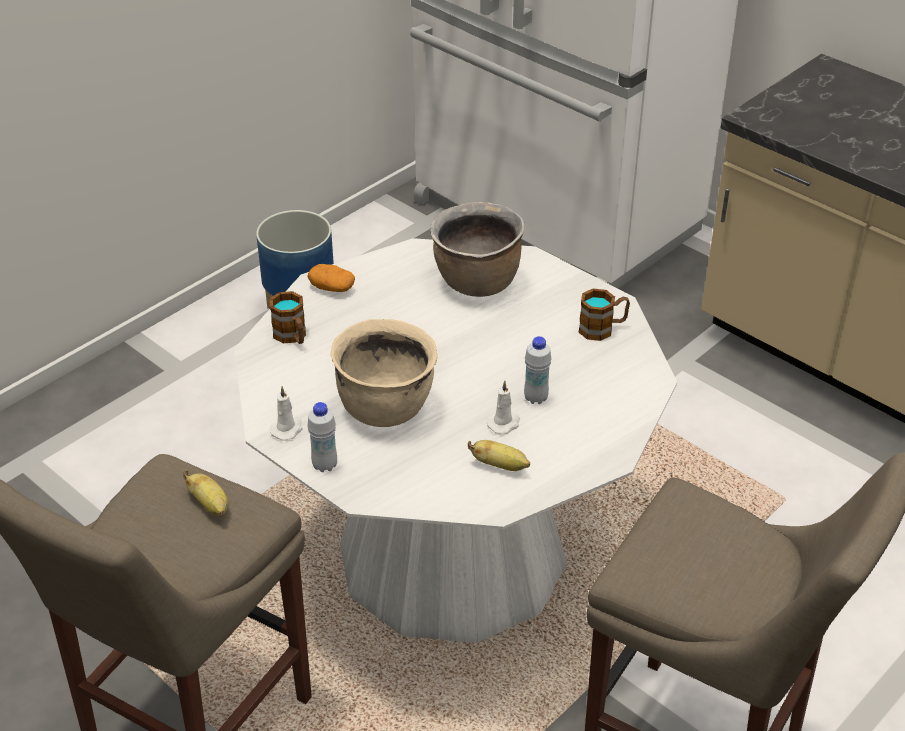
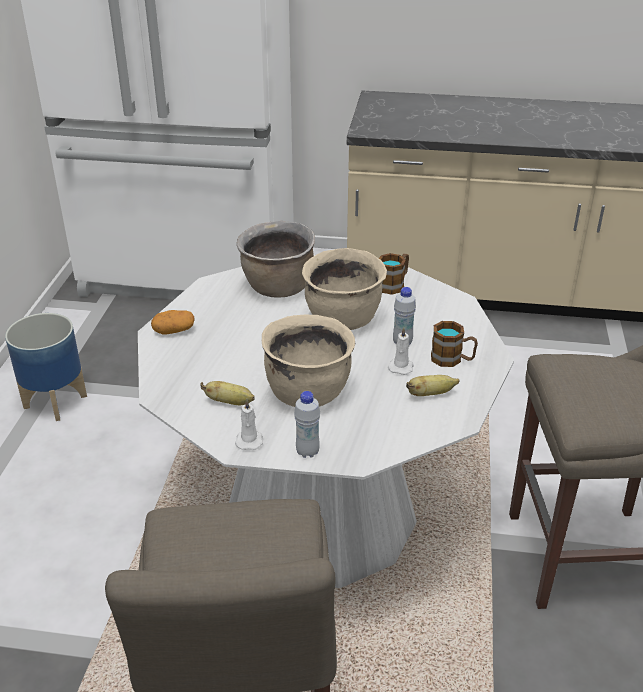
camera: 35 degrees left, 5 degrees down
banana [183,470,229,516] -> banana moved to [200,381,255,405]
mug [270,291,306,344] -> mug moved to [431,321,478,367]
none -> beige cooking pot [302,248,387,330]

